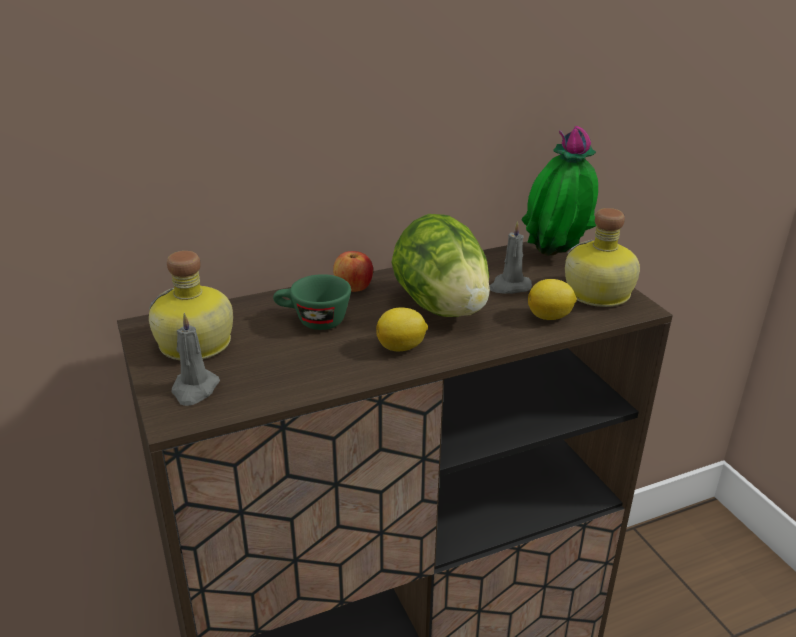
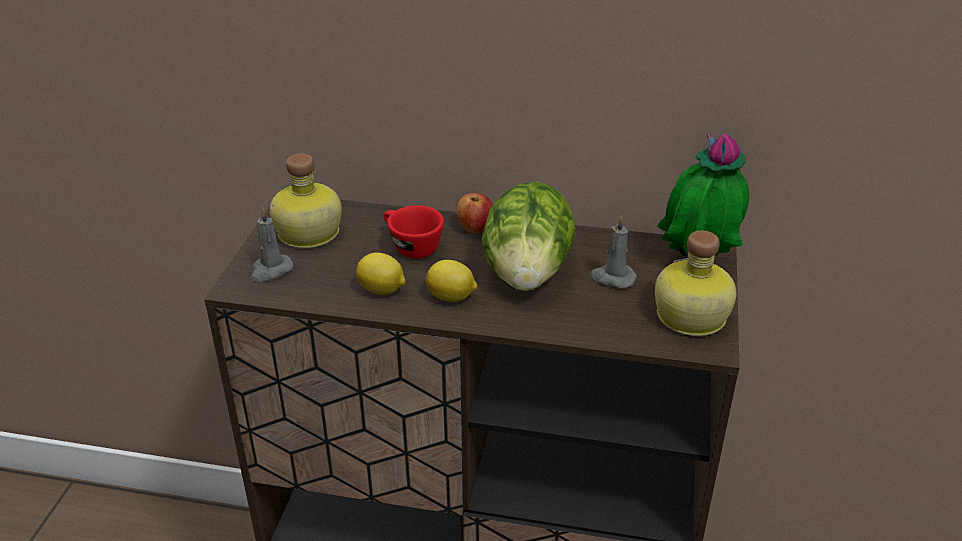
camera: 35 degrees right, 5 degrees up
green cup [273,274,351,330] -> red cup [383,205,444,259]
lemon [528,279,577,320] -> lemon moved to [356,253,406,295]

